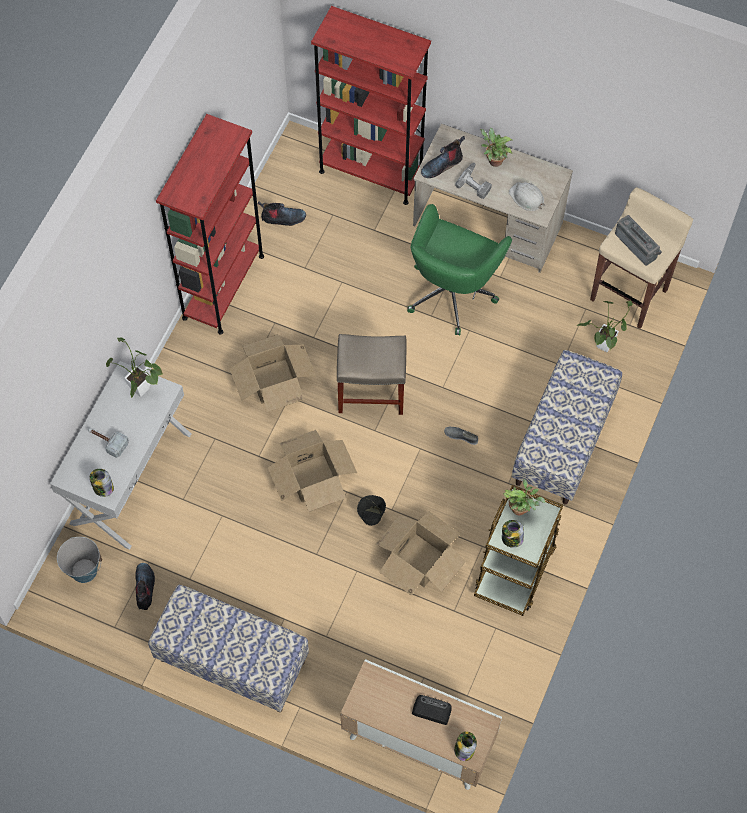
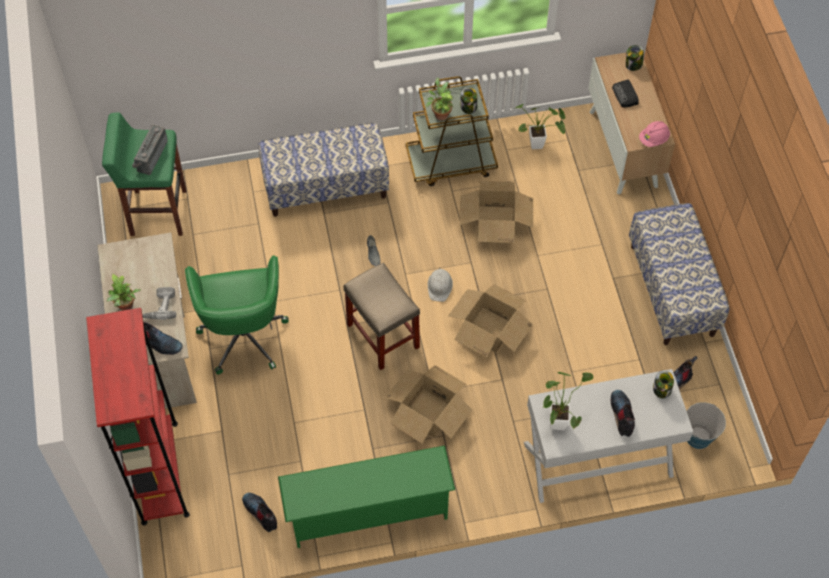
camera: 125 degrees left, 5 degrees down
hammer [88,428,129,458] -> boot [611,390,635,437]
red bookcase [156,114,264,334] -> green shoe rack [278,445,455,548]
black bucket [357,495,386,526] -> none
green office chair [407,204,512,335] -> green office chair turned 90 degrees clockwise [185,255,289,374]
white hard hat [509,182,545,211] -> white hard hat moved to [428,267,453,302]
potted plant [577,301,633,352] -> potted plant moved to [515,104,566,149]
beige stool [590,187,694,329] -> green stool [102,112,187,236]
none -> pink hard hat [639,121,670,147]

